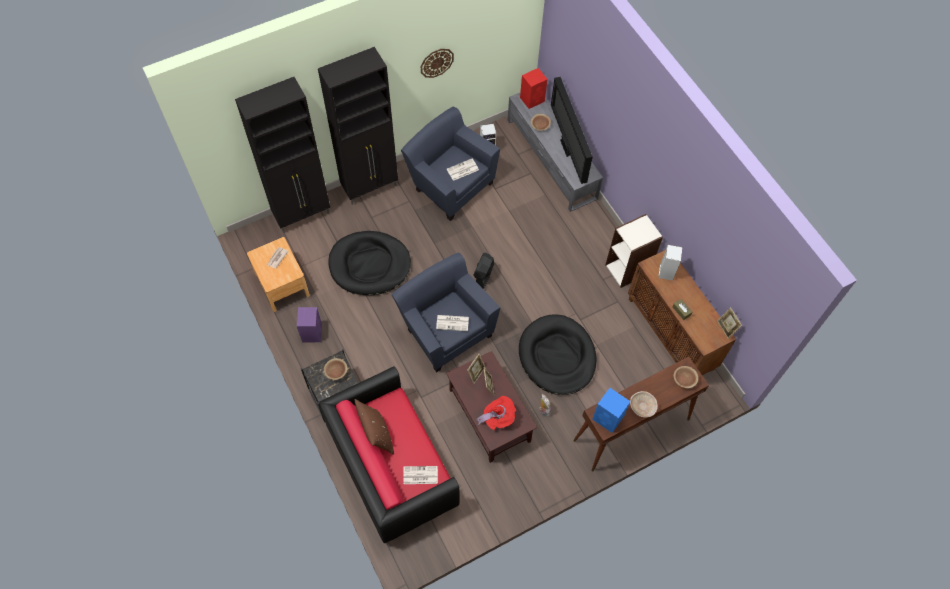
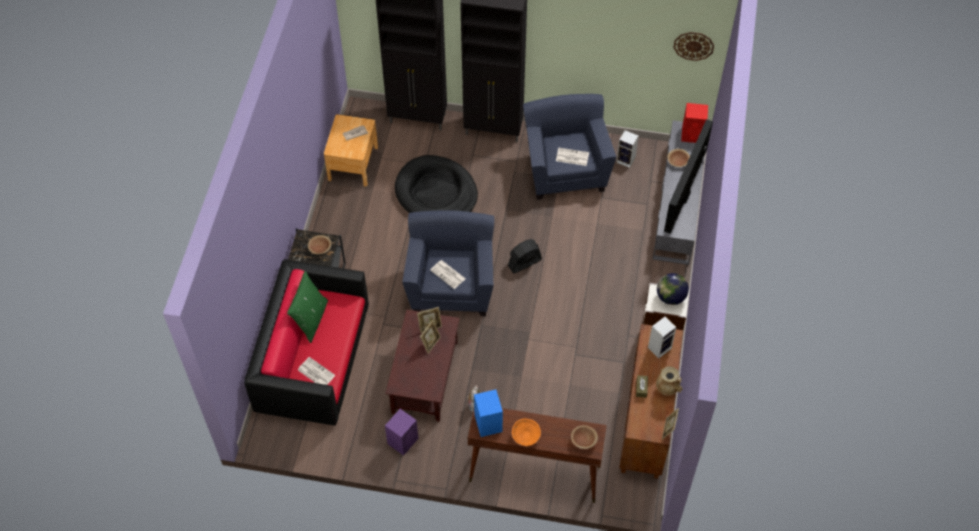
camera: 40 degrees right, 5 degrees down
purple speaker [297,307,322,343] -> purple speaker moved to [385,409,418,456]
brown pillow [355,399,394,455] -> green pillow [287,271,328,343]
wall clock [421,49,454,78] -> wall clock moved to [673,32,714,61]
red hat [476,396,516,430] -> none
black dog bed [519,314,597,395] -> none
beige bowl [630,391,658,418] -> orange bowl [512,419,541,446]
none -> beige vase [656,366,683,396]
none -> globe [657,273,689,305]

